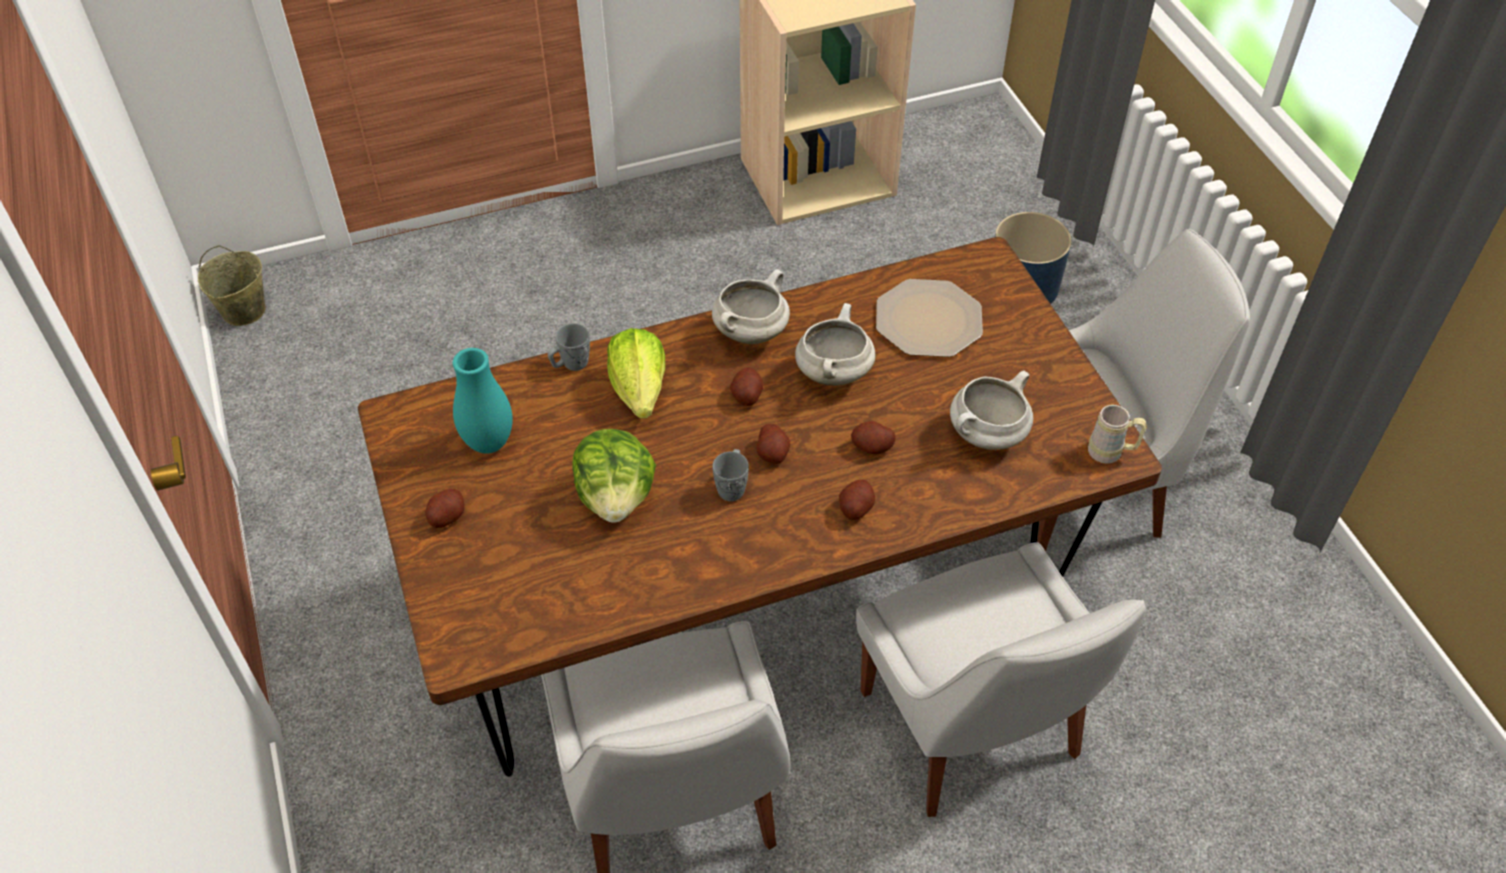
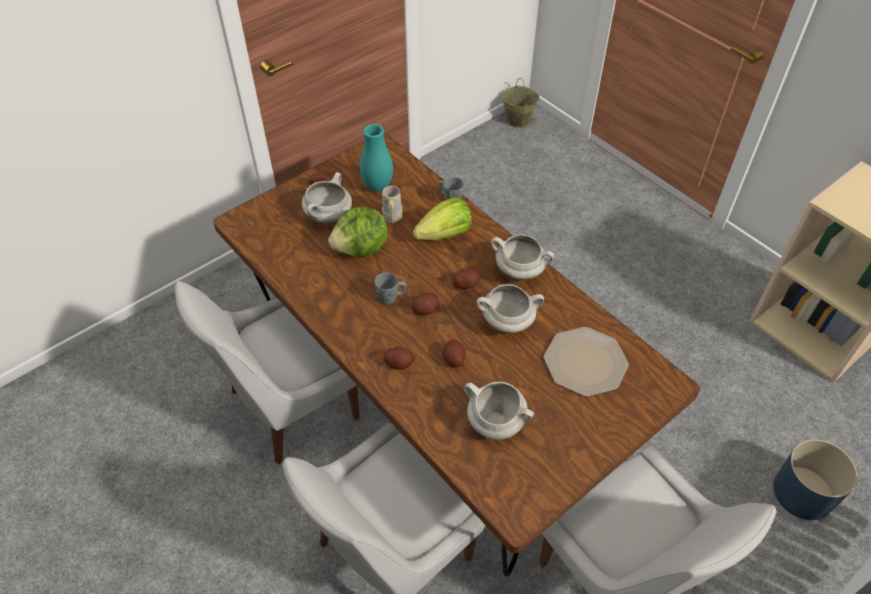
camera: 70 degrees right, 0 degrees up
beige mug [1088,405,1147,464] -> beige mug moved to [382,186,403,223]
none -> white cooking pot [302,172,352,223]

